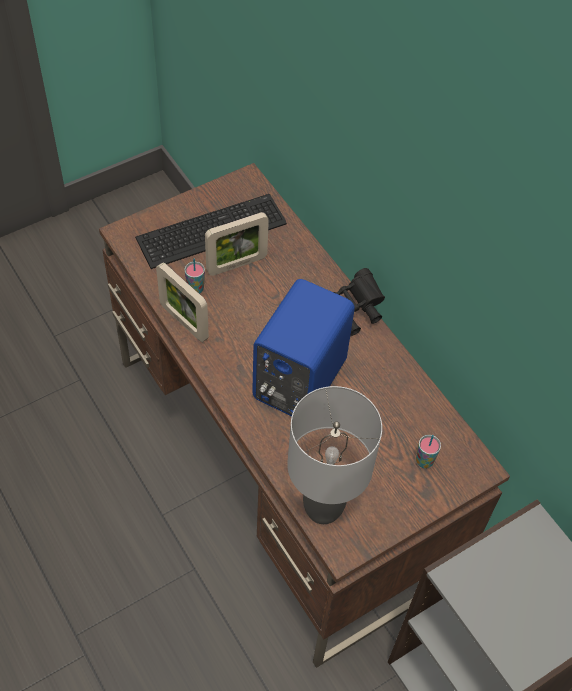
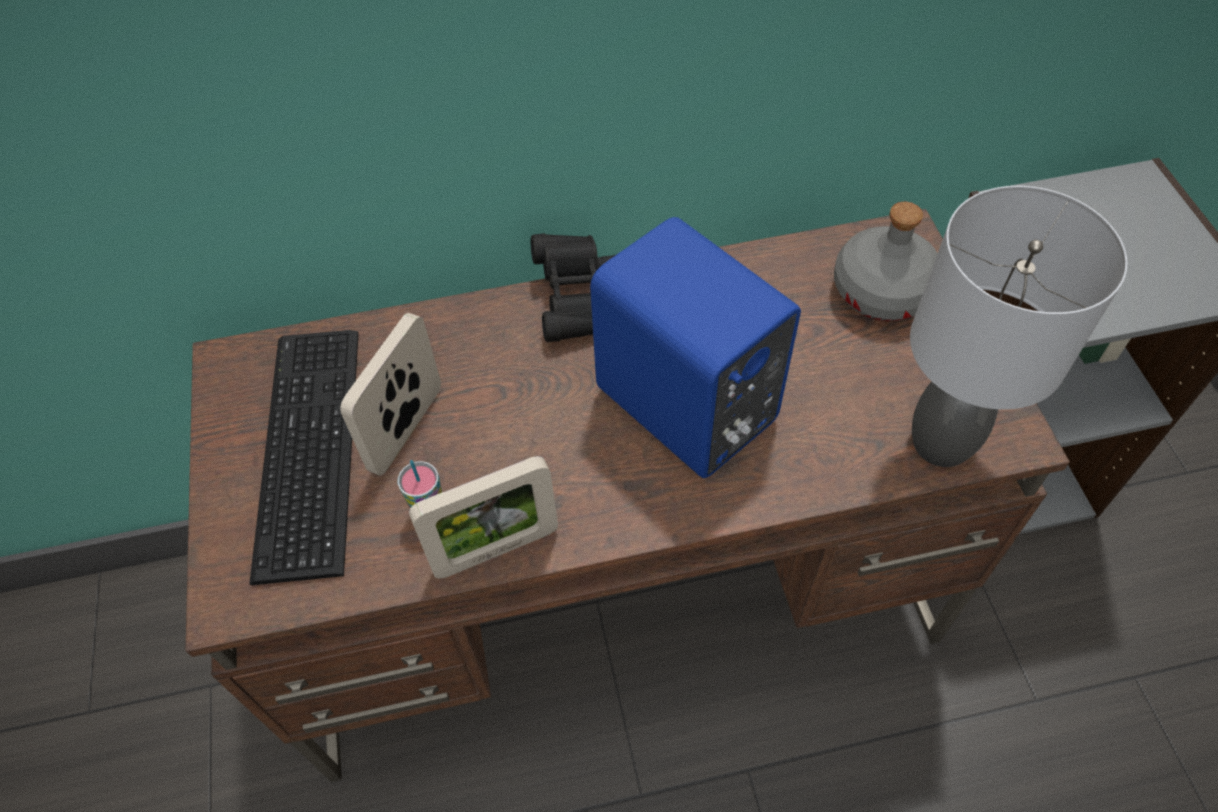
camera: 65 degrees left, 0 degrees up
picture frame [205,212,269,276] -> picture frame turned 150 degrees counterclockwise [340,313,441,476]
cup [416,435,441,468] -> grey bottle [834,202,938,321]

